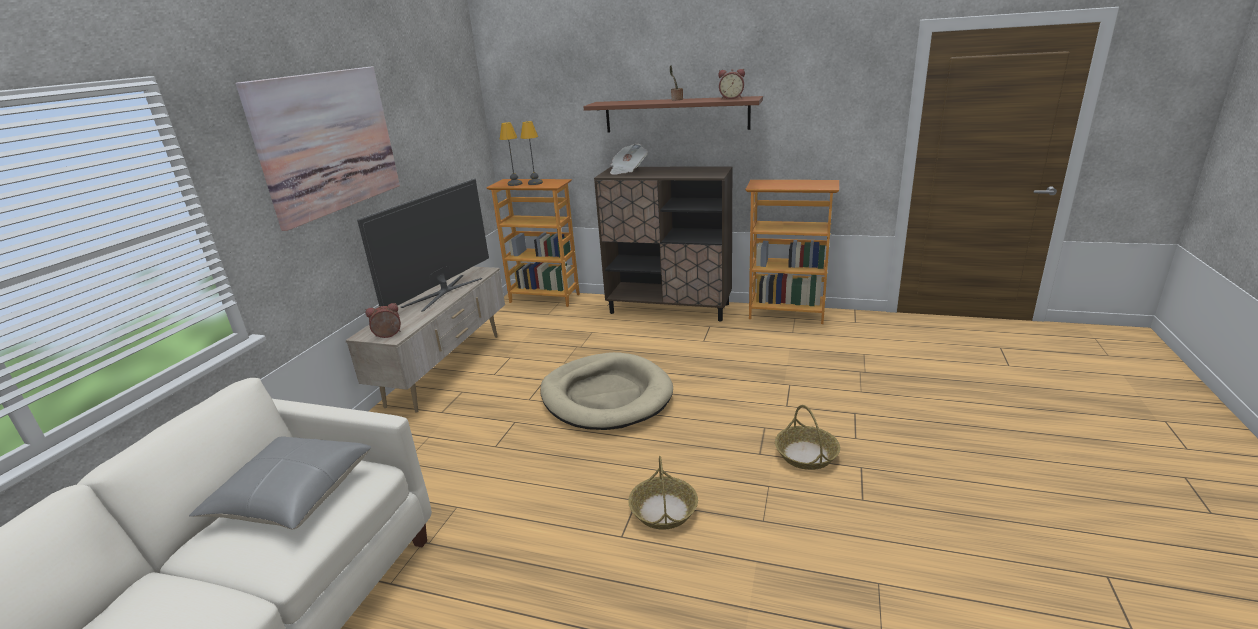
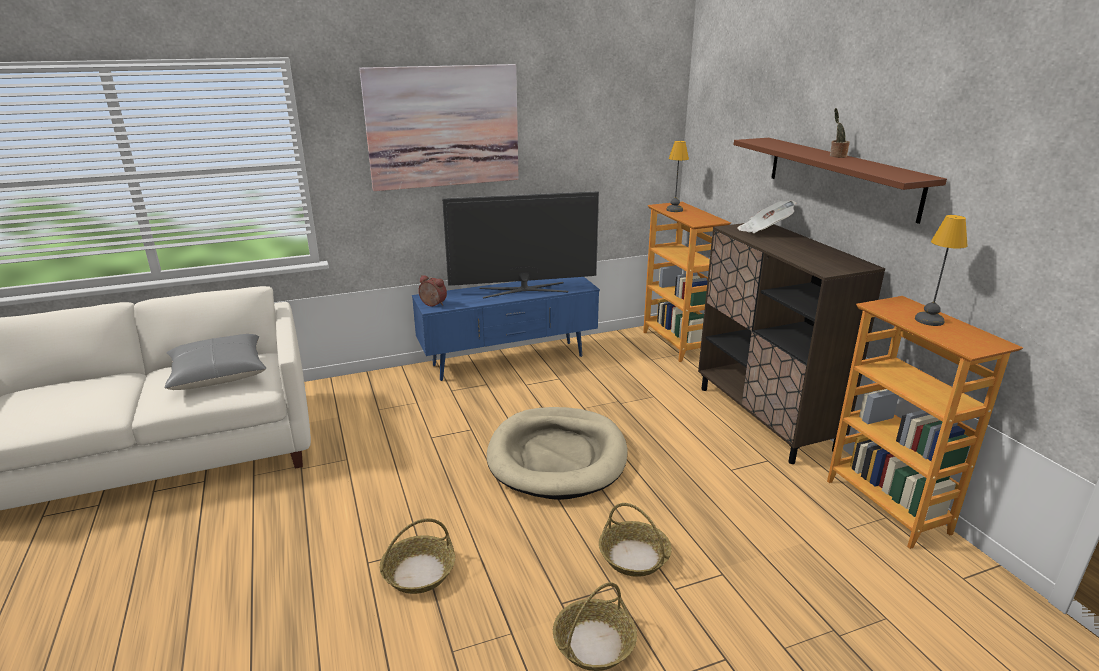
camera: 50 degrees right, 0 degrees up
beige tv stand [346,267,505,413] -> blue tv stand [412,277,600,381]
table lamp [521,121,543,185] -> table lamp moved to [915,215,967,326]
alarm clock [718,69,745,99] -> none
none -> basket [599,503,671,577]

